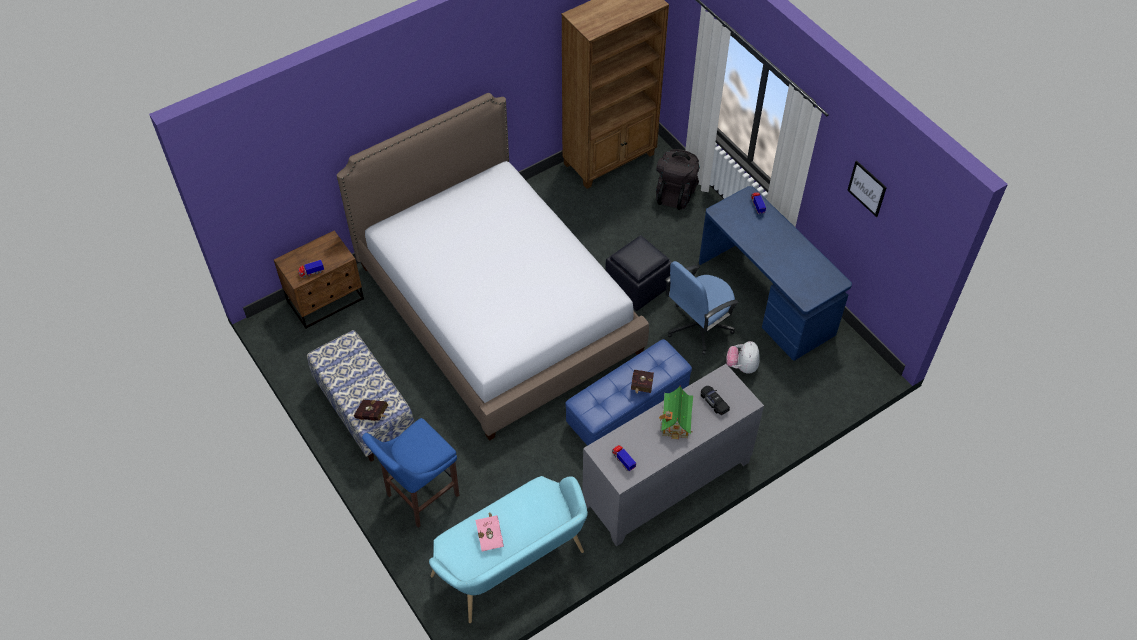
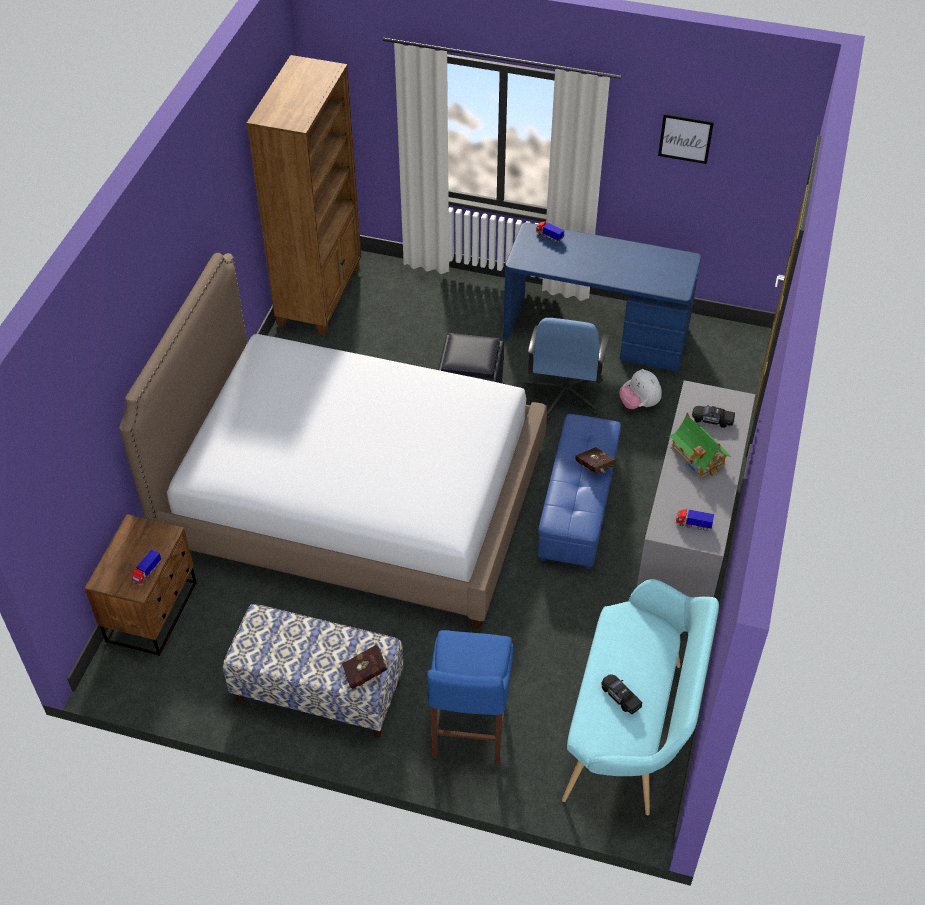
camera: 40 degrees left, 5 degrees down
pink book [475,512,504,551] -> black toy car [602,674,642,714]
black backpack [656,149,700,210] -> none

